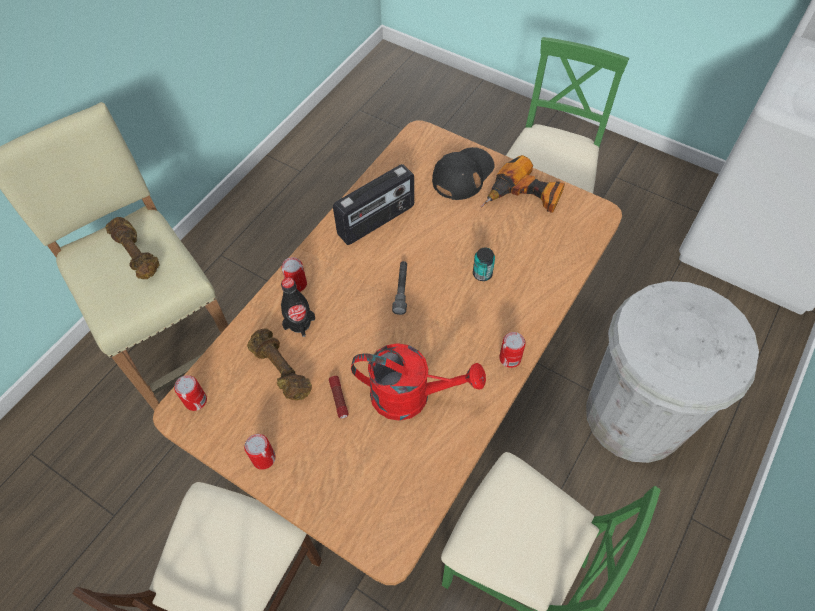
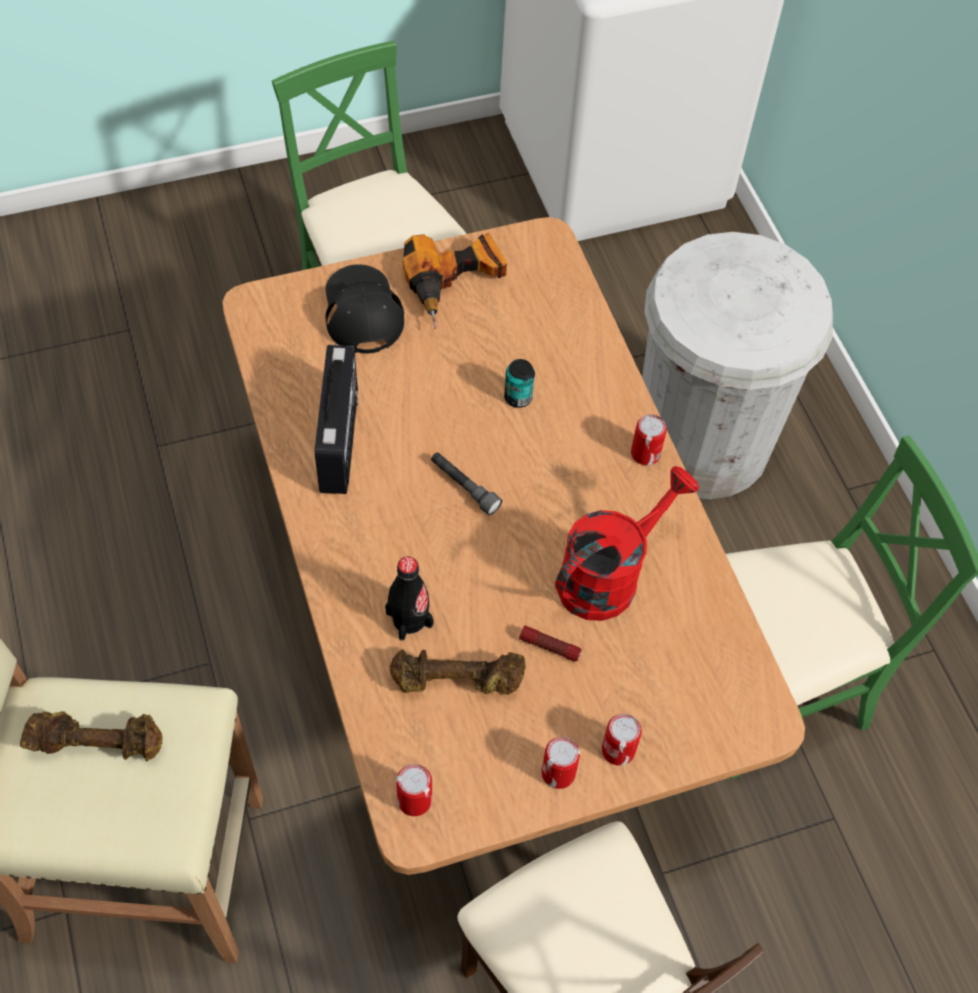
camera: 55 degrees left, 0 degrees up
can [281,257,307,292] -> can moved to [602,714,642,766]

